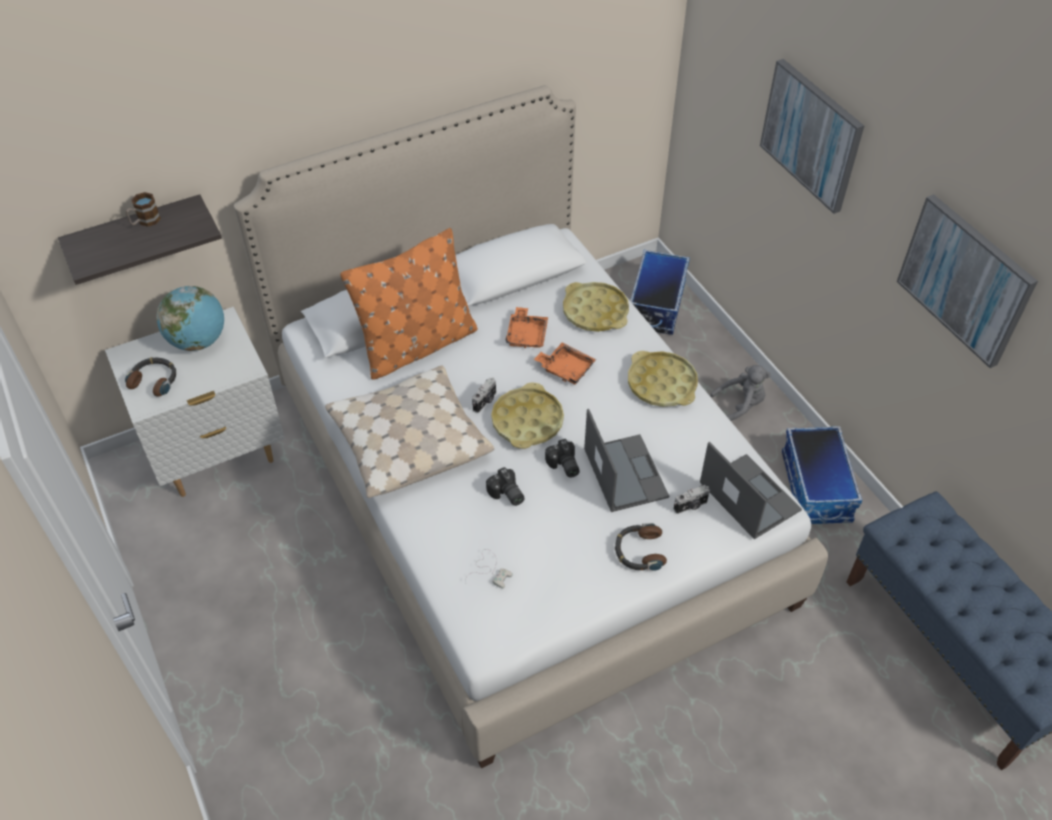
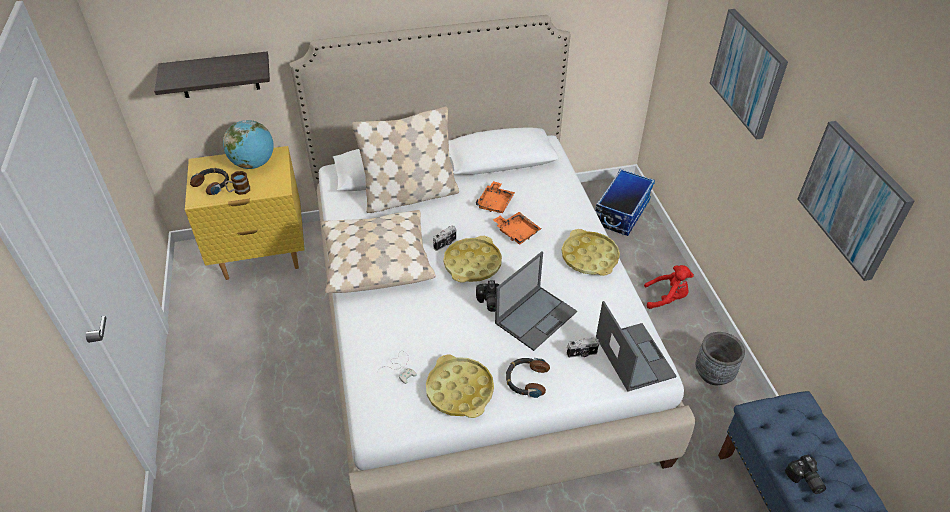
camera: 15 degrees right, 5 degrees down
white nightstand [105,307,285,497] -> yellow nightstand [185,146,305,280]
mug [126,192,161,227] -> mug moved to [225,171,250,195]
orange pillow [340,228,477,380] -> beige pillow [352,106,459,213]
camera [486,467,525,506] -> camera moved to [785,455,826,494]
yellow tray [563,282,629,332] -> yellow tray moved to [426,354,494,418]
laptop [584,409,669,512] -> laptop turned 45 degrees clockwise [495,251,577,351]
grey plush toy [710,365,771,421] -> red plush toy [644,265,694,309]
storage box [782,426,863,524] -> grey planter [696,332,745,385]

